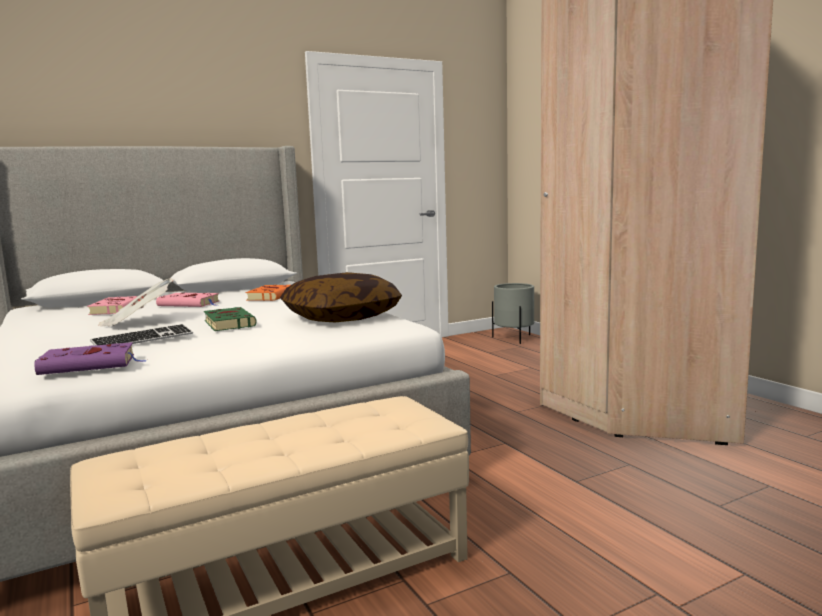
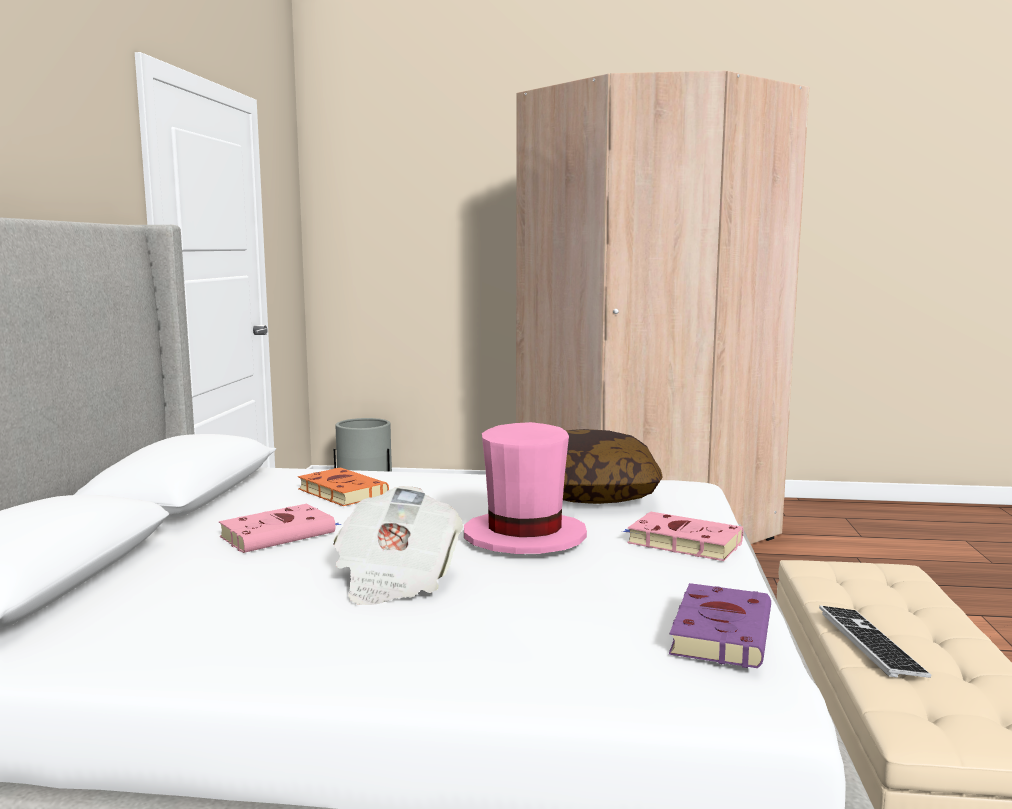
camera: 55 degrees left, 0 degrees up
pink book [87,296,137,315] -> pink book moved to [622,512,743,561]
keyboard [90,324,193,346] -> keyboard moved to [819,605,931,678]
green book [204,307,257,331] -> pink hat [464,422,587,554]

